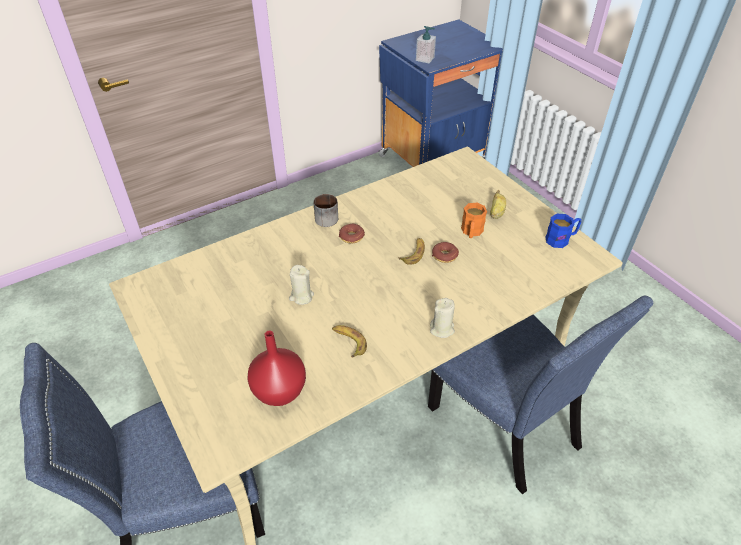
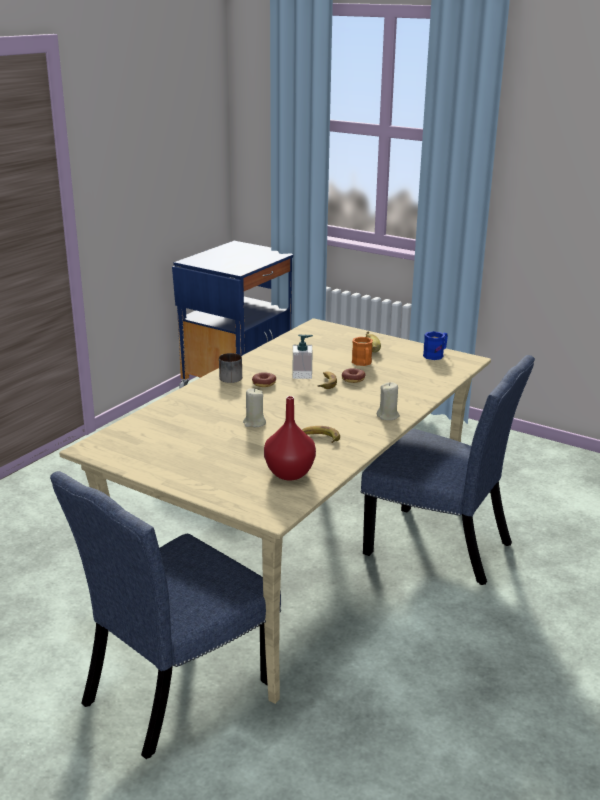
camera: 25 degrees left, 20 degrees down
soap dispenser [416,26,436,63] -> soap dispenser moved to [293,334,313,379]

